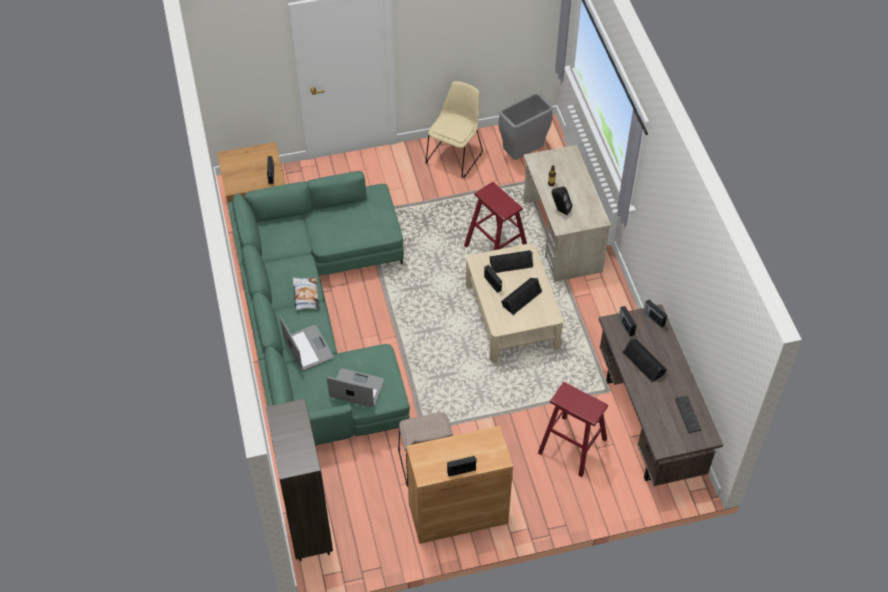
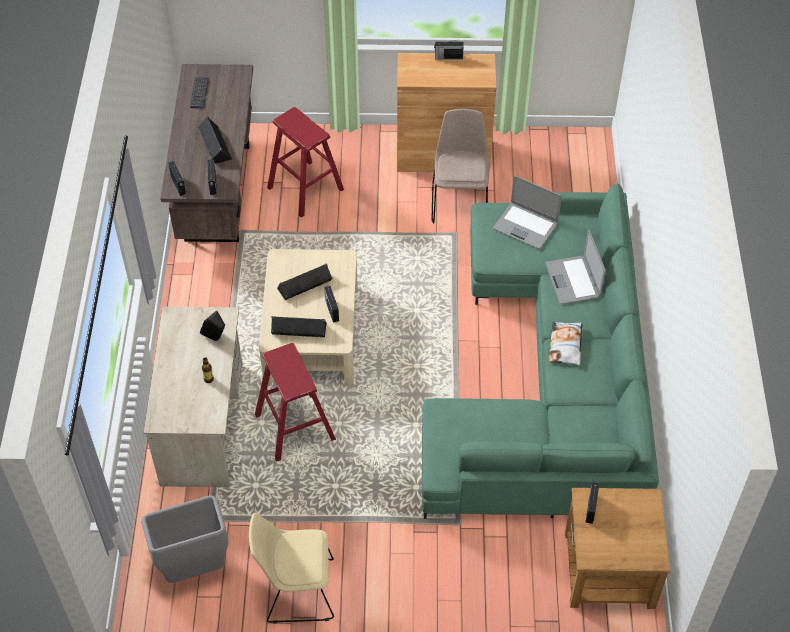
camera: 165 degrees left, 0 degrees up
brown bookcase [266,399,333,561] -> none
beige chair [426,81,483,178] -> beige chair turned 45 degrees clockwise [249,513,334,623]

